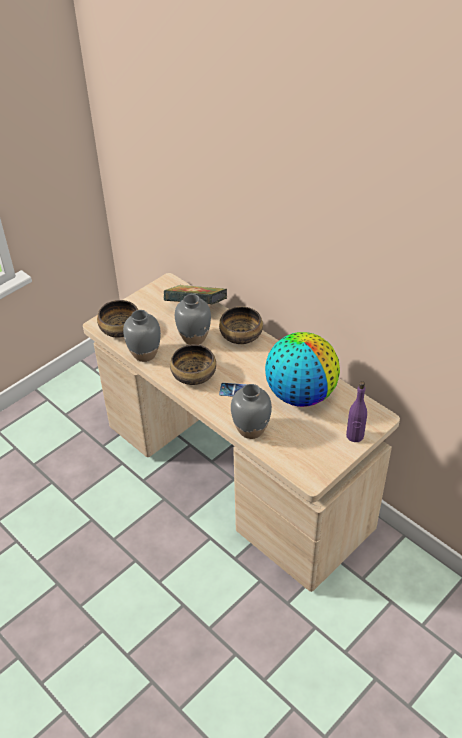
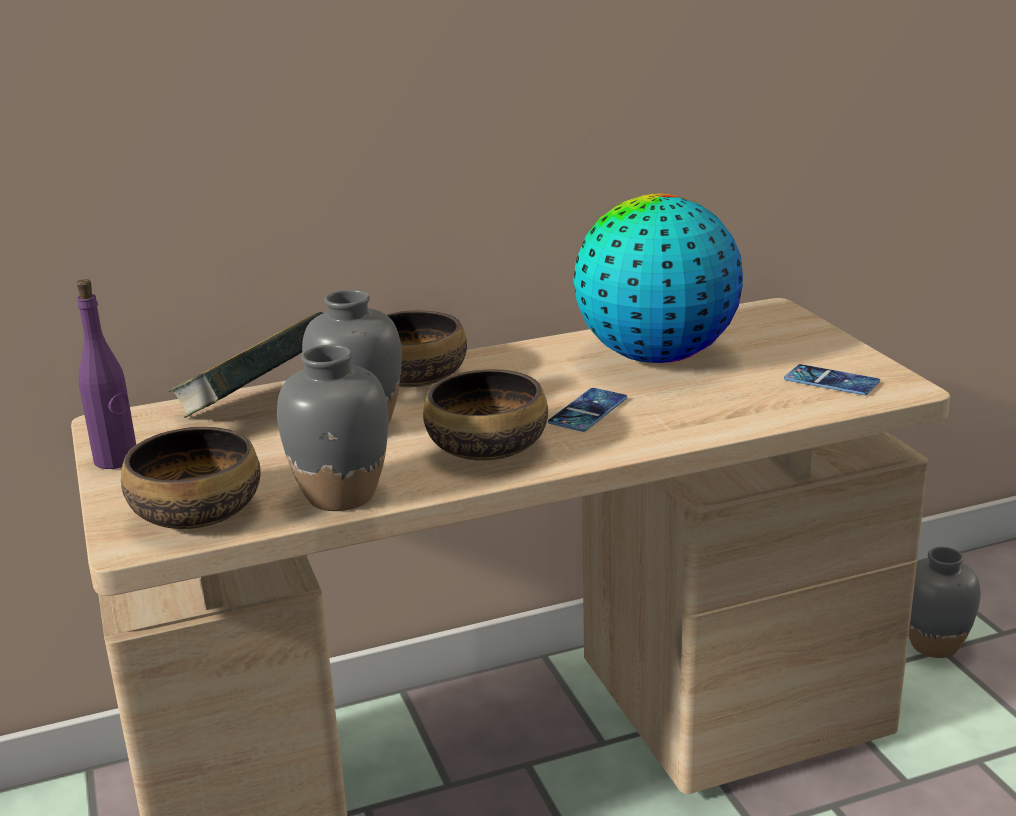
camera: 65 degrees left, 20 degrees down
grey vase [231,384,272,439] -> grey vase moved to [909,547,981,658]
purple bottle [346,381,367,442] -> purple bottle moved to [77,279,136,469]
none -> phone [784,364,880,395]

